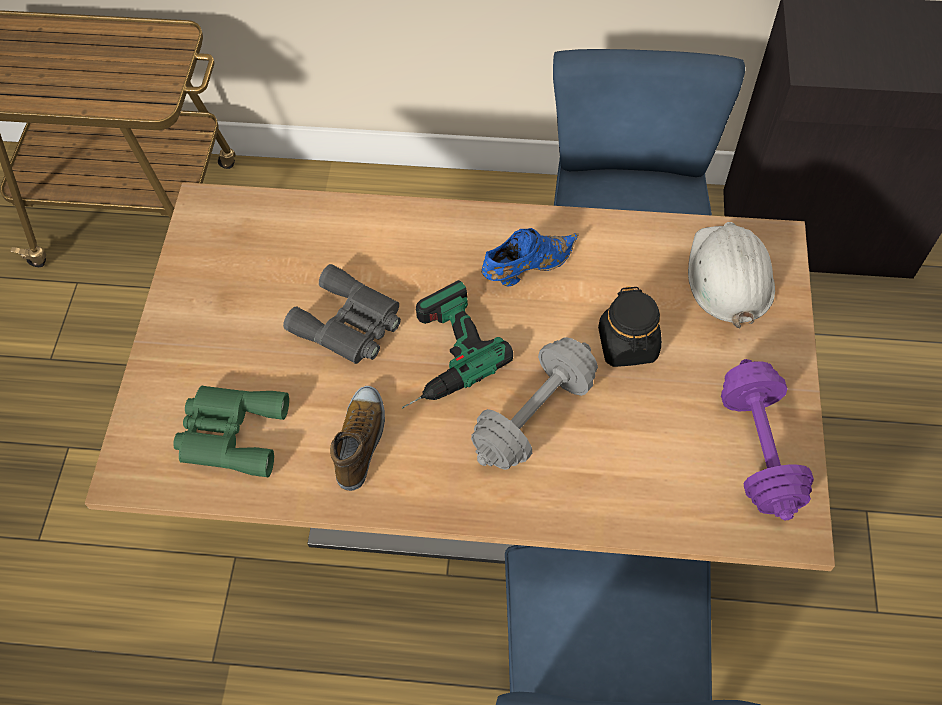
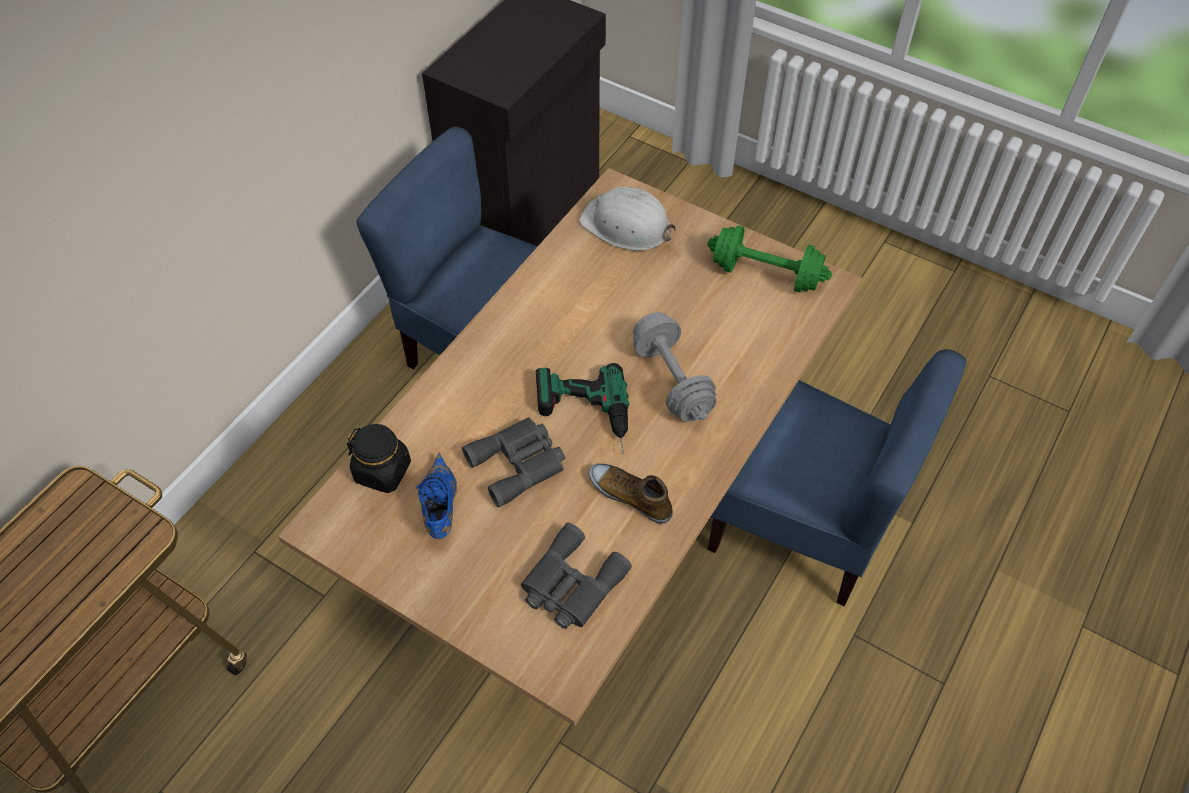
camera: 65 degrees left, 5 degrees down
green binoculars [173,386,289,477] -> grey binoculars [521,523,632,629]
blue shoe [482,228,579,286] -> blue shoe moved to [416,453,457,539]
black jar [598,286,662,367] -> black jar moved to [347,424,411,493]
purple dumbbell [721,359,814,520] -> green dumbbell [707,225,832,292]

